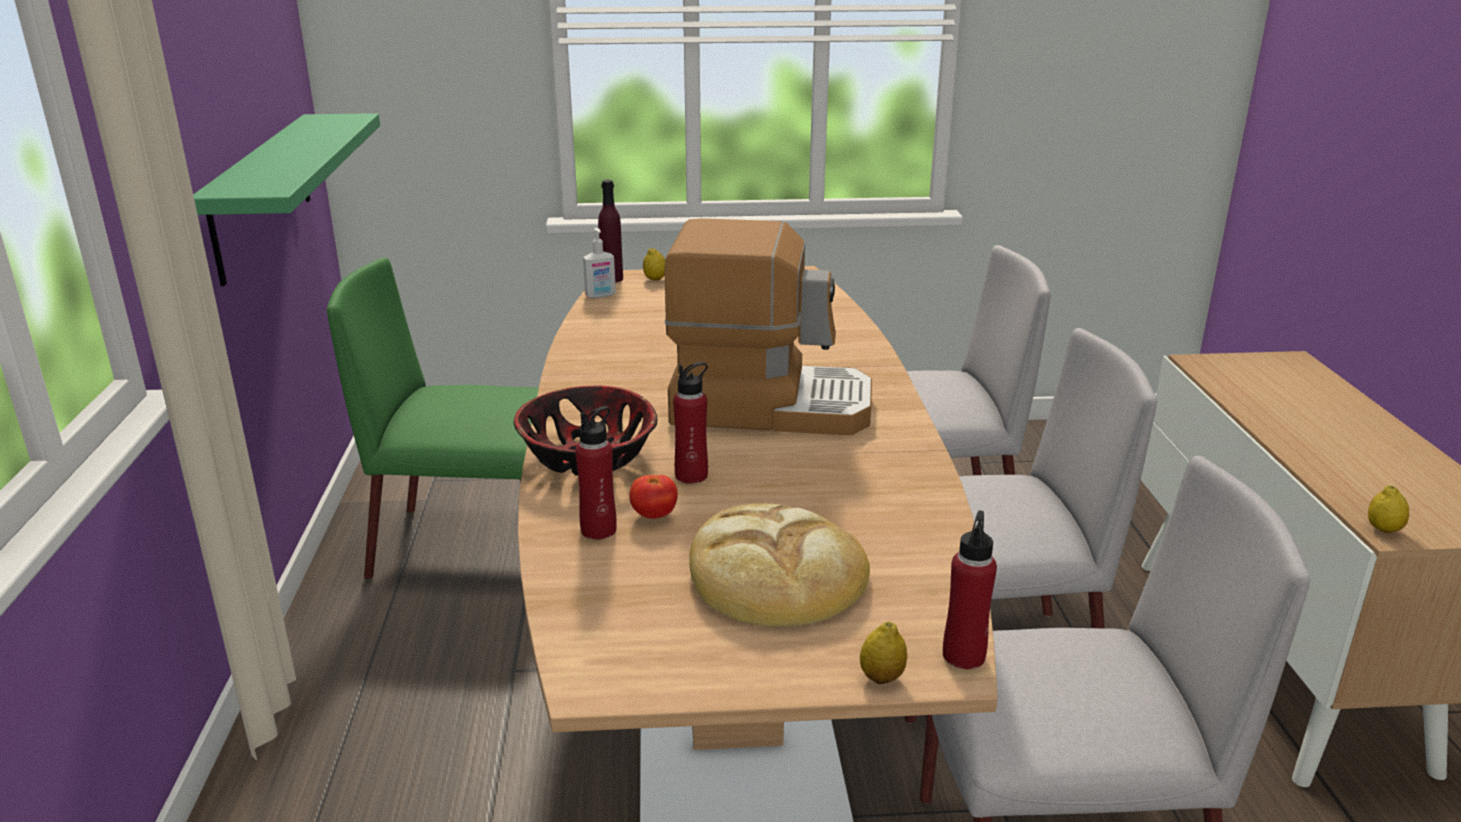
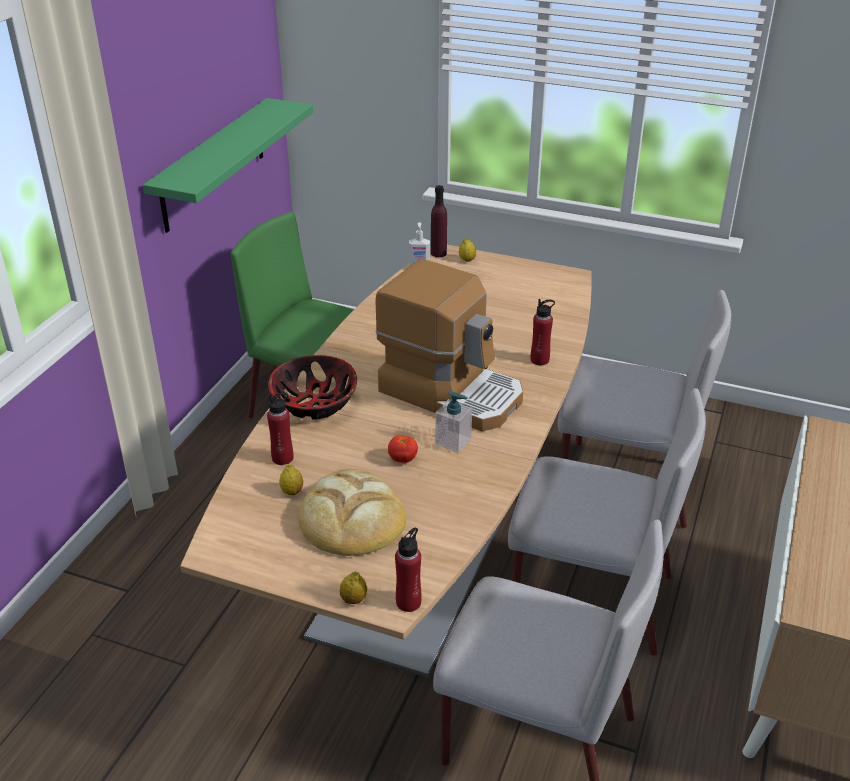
camera: 25 degrees right, 10 degrees up
tomato [629,475,678,519] -> tomato moved to [388,435,418,463]
red bottle [673,362,708,484] -> red bottle moved to [530,299,555,365]
lemon [1368,485,1409,533] -> lemon moved to [279,464,303,495]
none -> soap dispenser [435,391,472,453]

